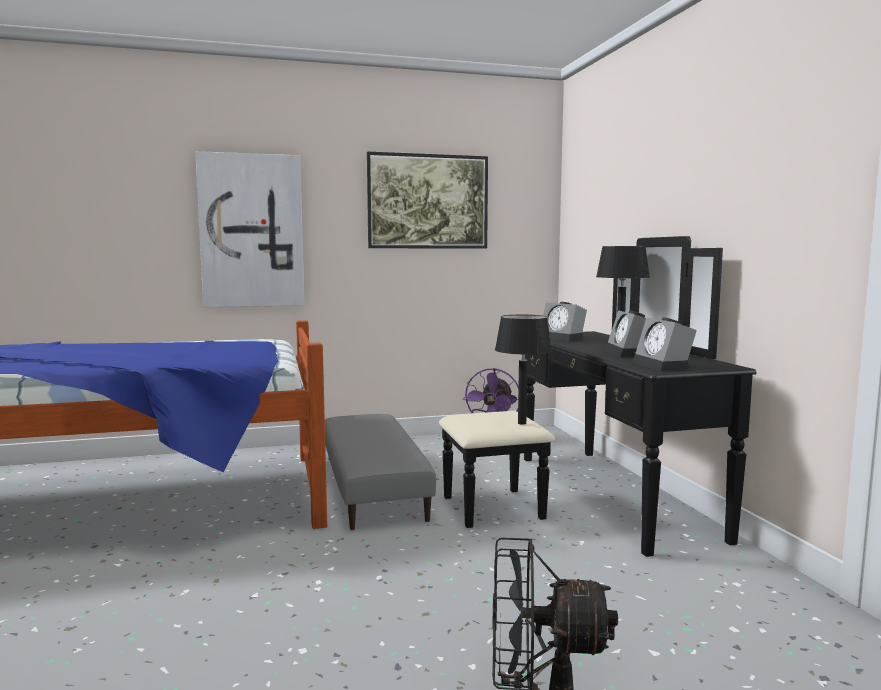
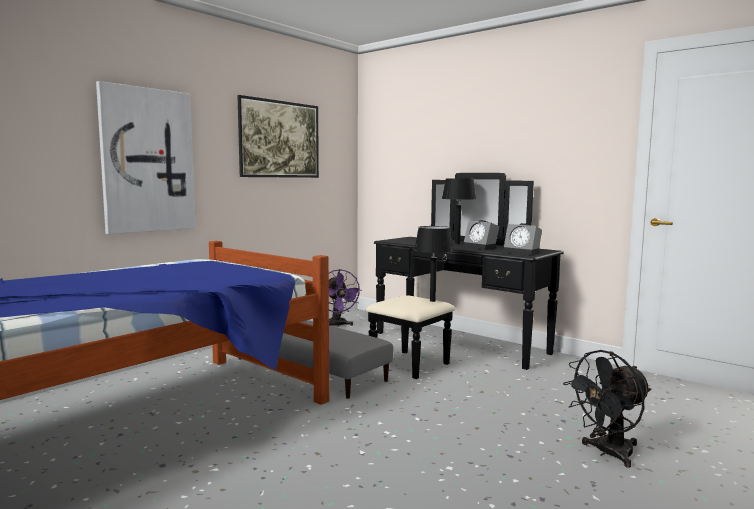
camera: 35 degrees left, 0 degrees up
alarm clock [543,302,587,341] -> none

